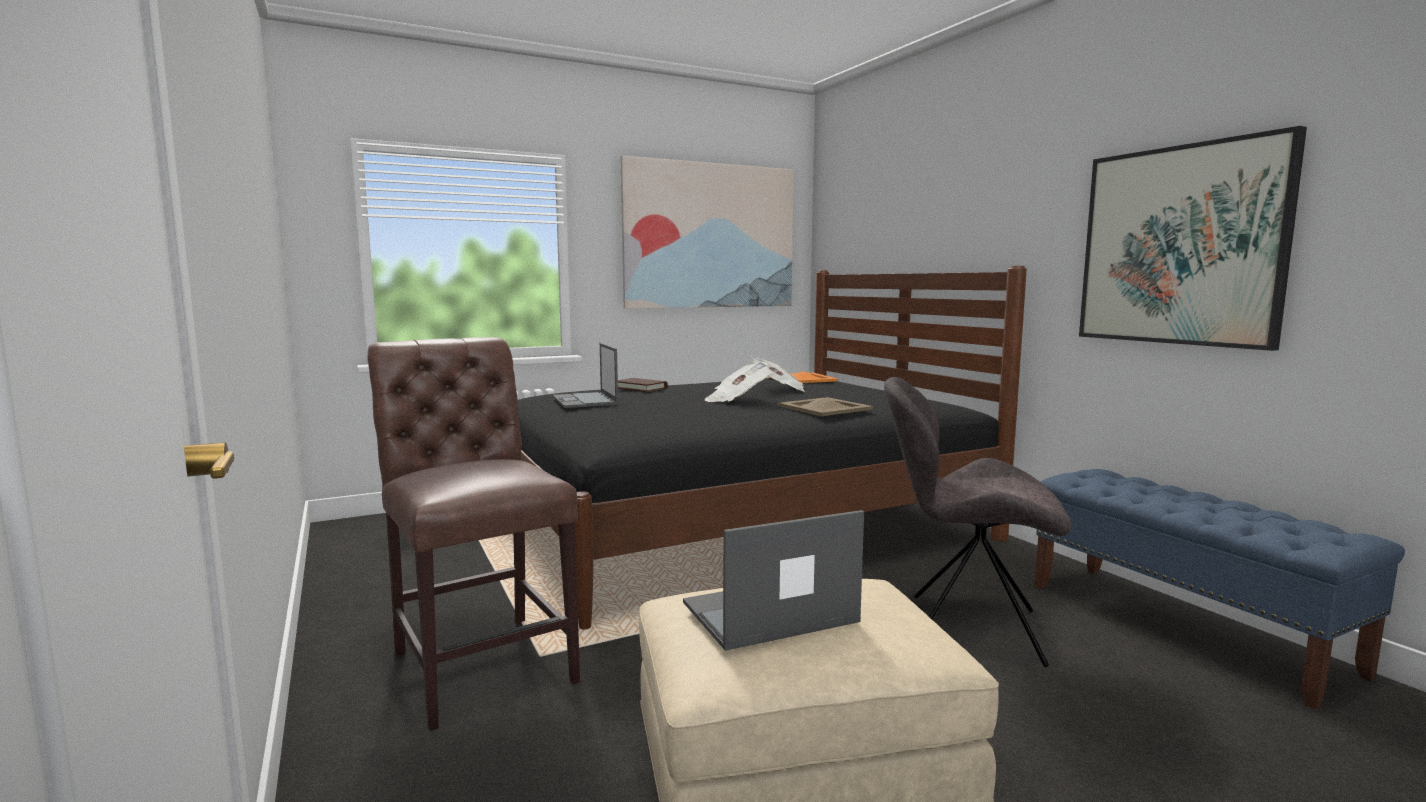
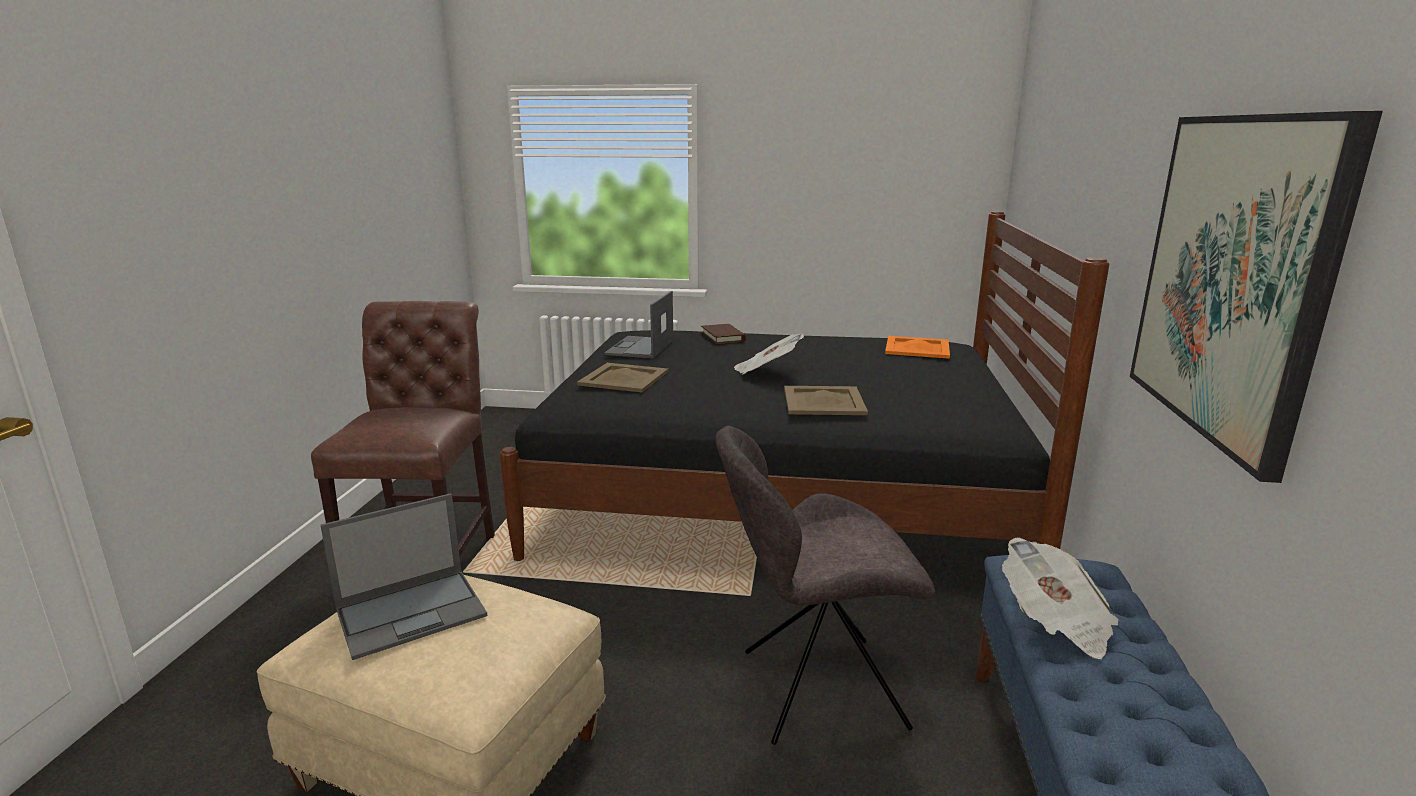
camera: 35 degrees right, 10 degrees up
picture [620,155,794,309] -> none
laptop [683,510,864,651] -> laptop turned 135 degrees clockwise [320,493,487,660]
newspaper [751,356,805,392] -> newspaper moved to [1002,538,1119,659]
grey chair [884,377,1072,667] -> grey chair turned 60 degrees counterclockwise [716,426,935,745]
none -> beige tray [577,363,668,392]

